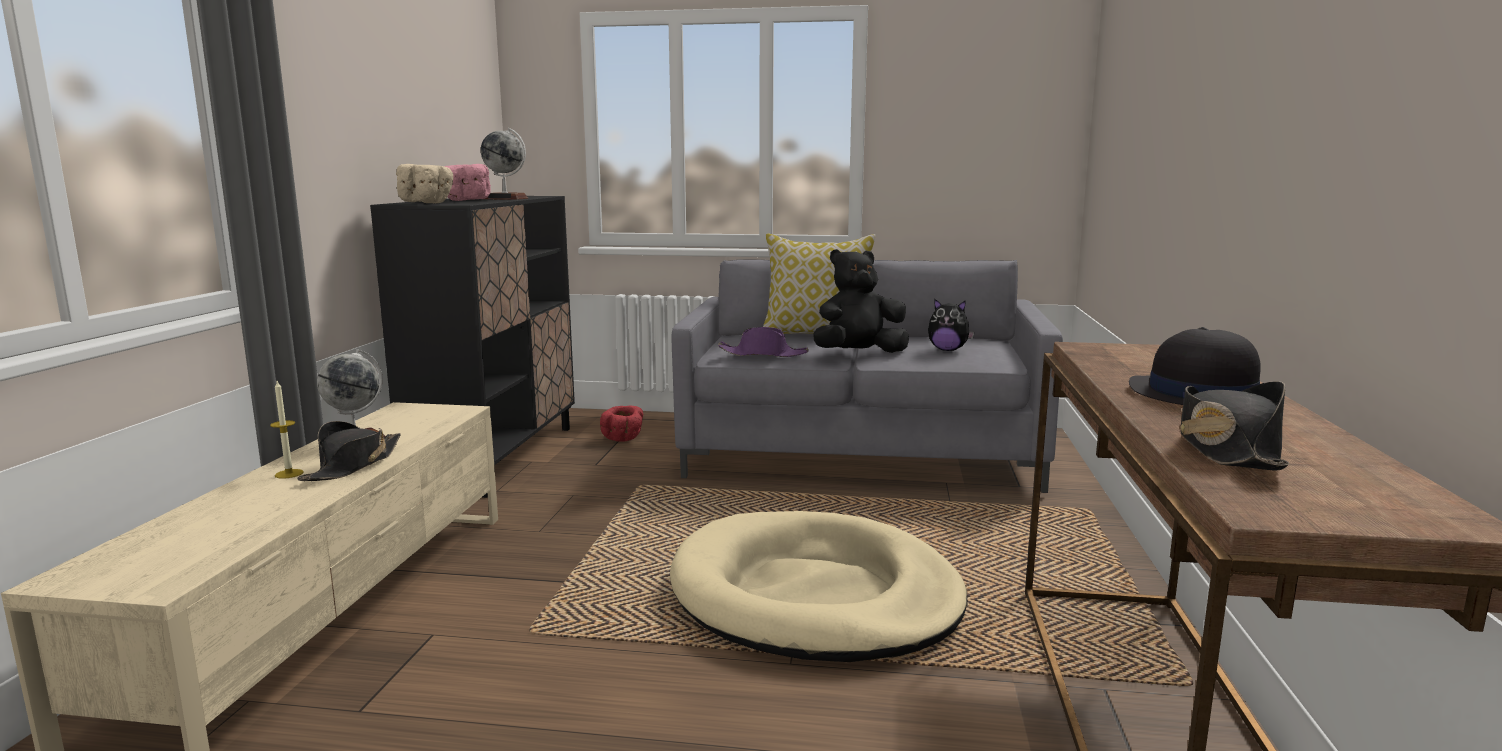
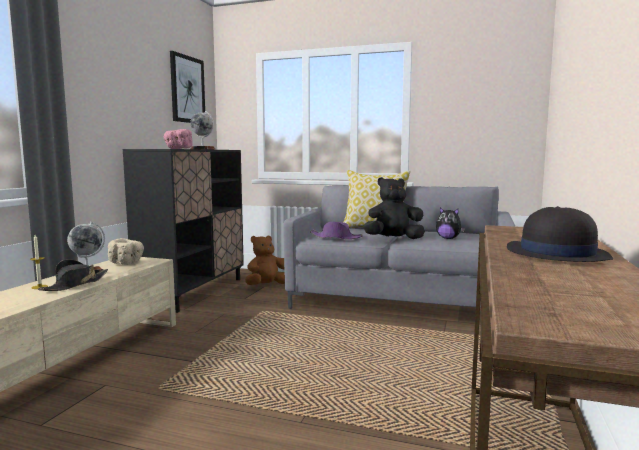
camera: 10 degrees right, 5 degrees down
beige bowl [396,164,453,204] -> beige bowl moved to [108,238,144,265]
red bowl [600,405,643,442] -> brown plush toy [245,235,285,285]
beige dog bed [670,511,968,662] -> none
black hat [1180,381,1289,471] -> none
none -> picture [170,51,205,123]

